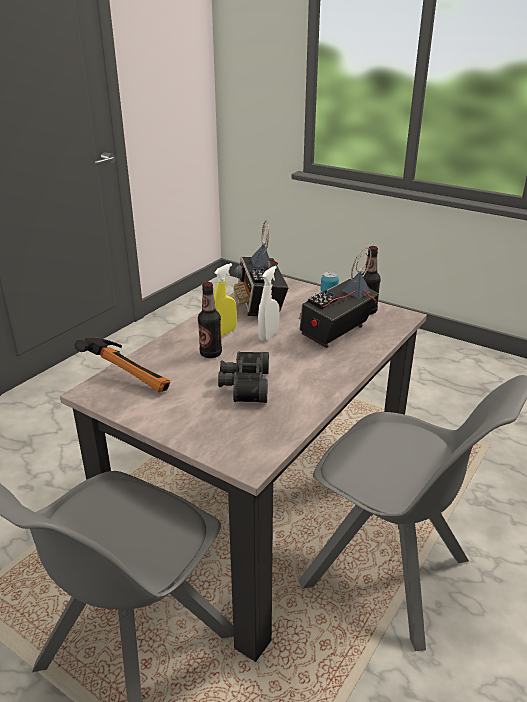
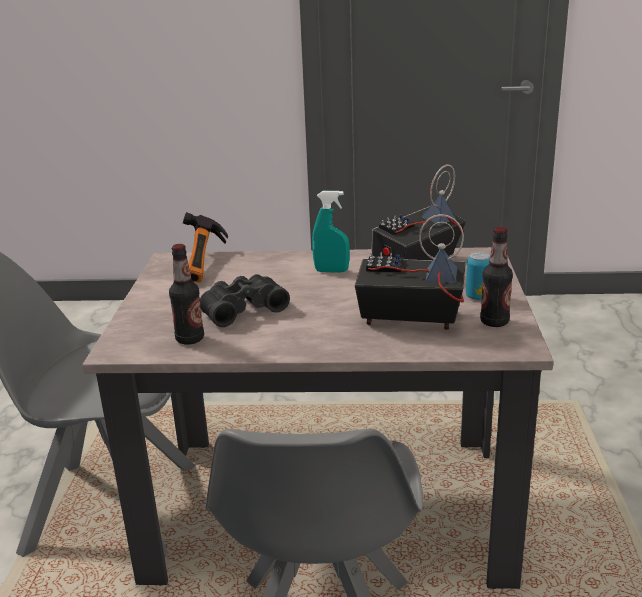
camera: 60 degrees right, 5 degrees down
bottle [198,282,222,358] -> bottle moved to [169,244,204,345]
yellow spray bottle [214,263,237,337] -> turquoise spray bottle [312,191,350,273]
white spray bottle [258,266,280,341] -> none

